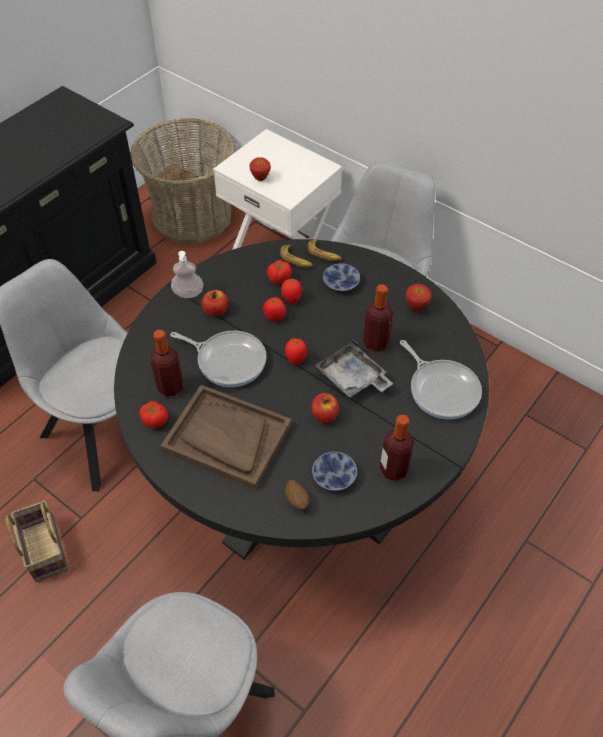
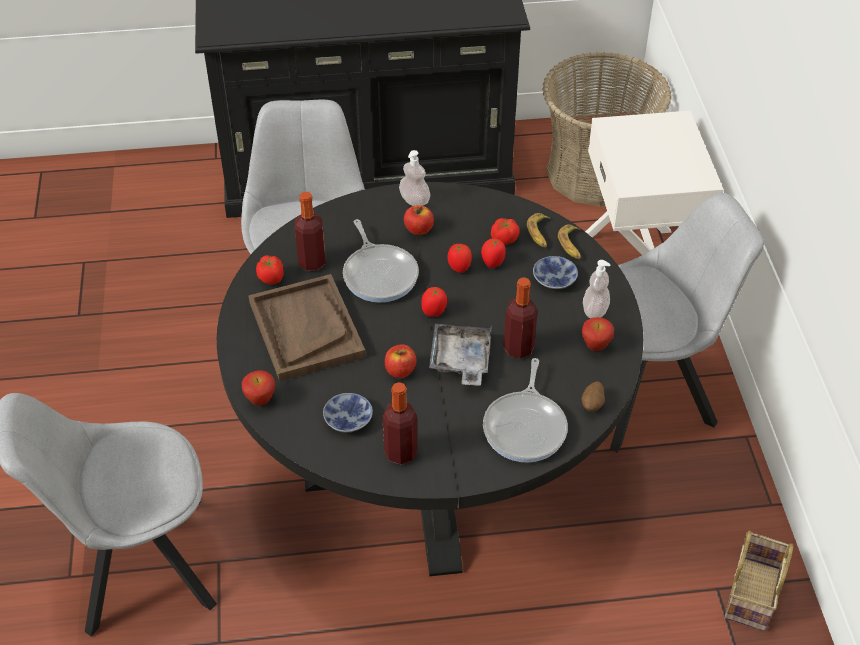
camera: 45 degrees right, 5 degrees down
basket [6,500,68,582] -> basket moved to [725,530,793,631]
apple [250,157,271,181] -> apple moved to [242,370,275,406]
potato [285,480,309,510] -> potato moved to [582,382,605,412]
none -> soap dispenser [583,260,611,318]

